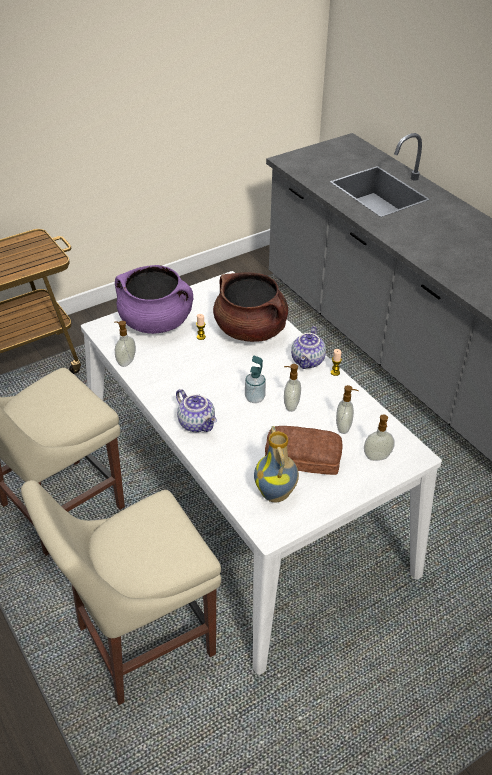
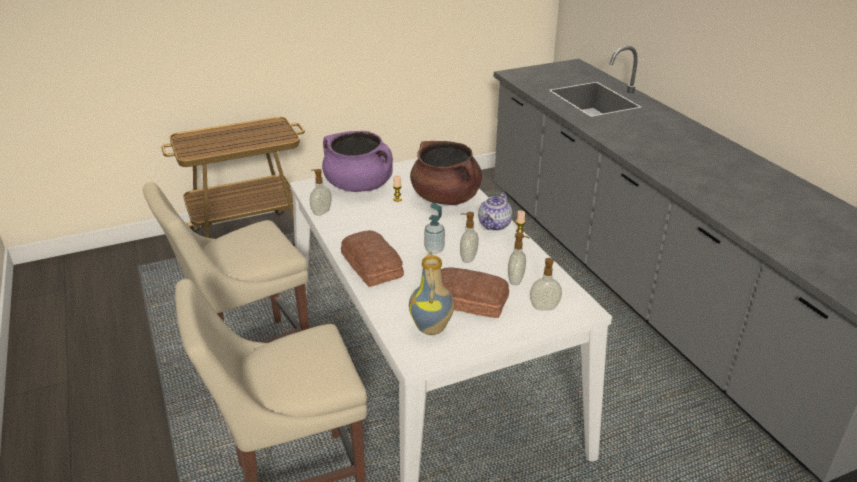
camera: 10 degrees right, 10 degrees down
teapot [176,389,217,432] -> bread [341,230,404,287]

